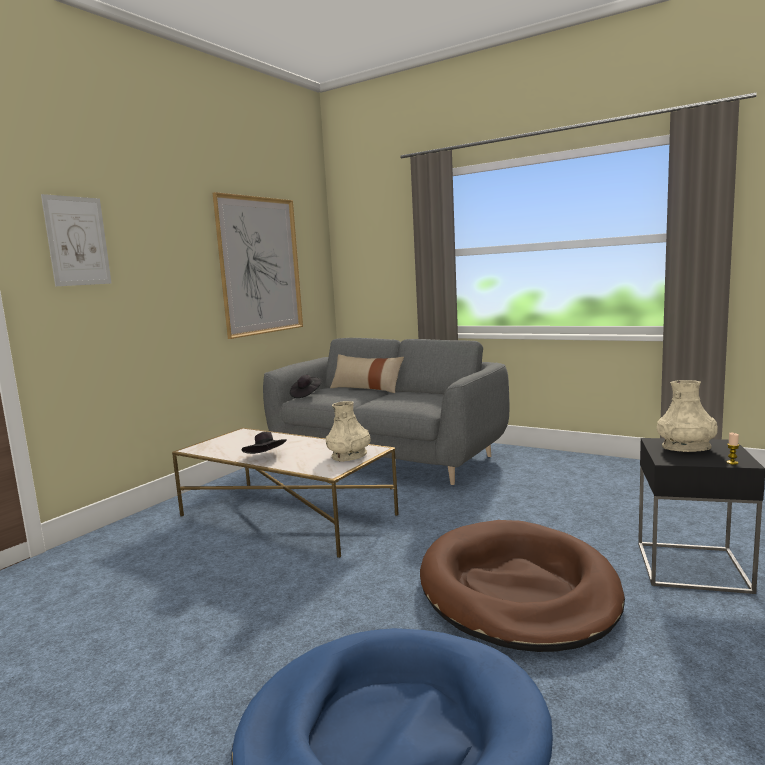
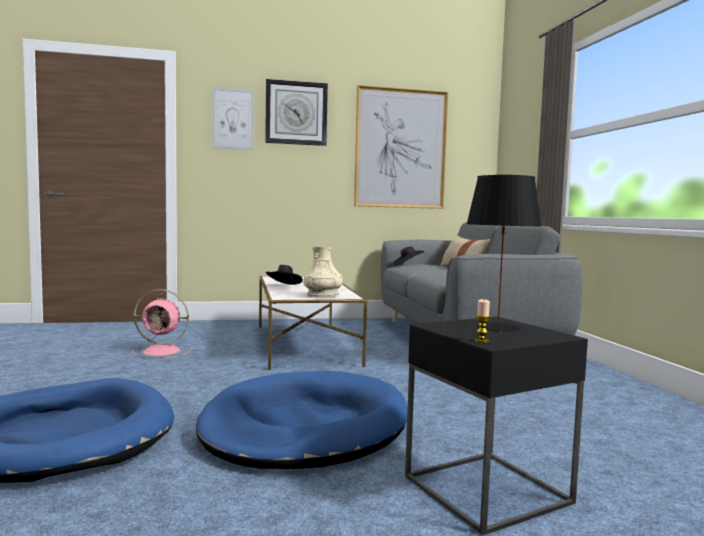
camera: 45 degrees right, 5 degrees down
brown dog bed [420,520,625,652] -> blue dog bed [196,371,408,469]
beige vase [657,380,718,452] -> black table lamp [466,175,542,332]
none -> pink fan [132,289,191,359]
none -> wall clock [265,79,328,146]

